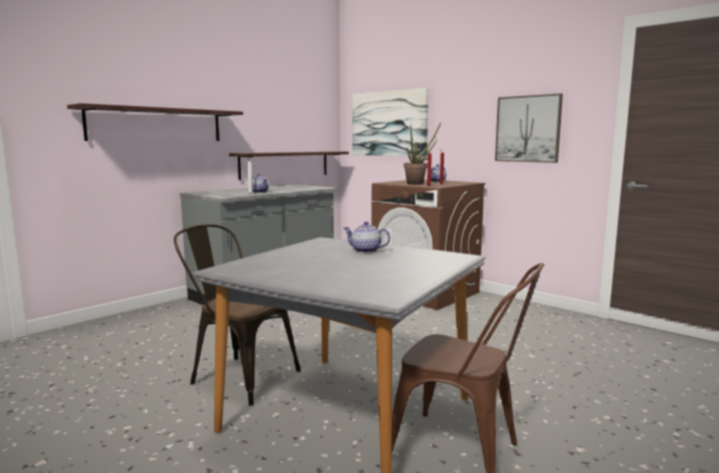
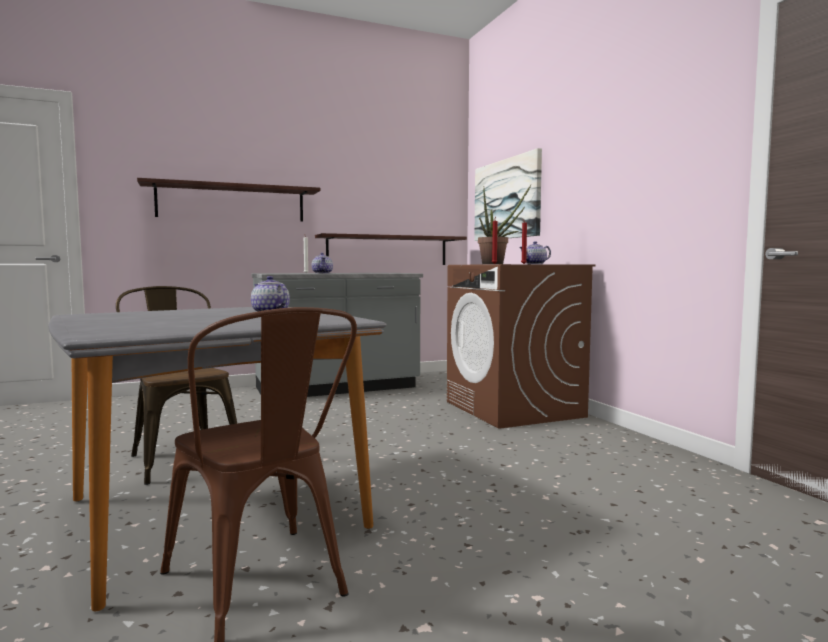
camera: 25 degrees right, 5 degrees down
picture [495,93,563,163] -> none

